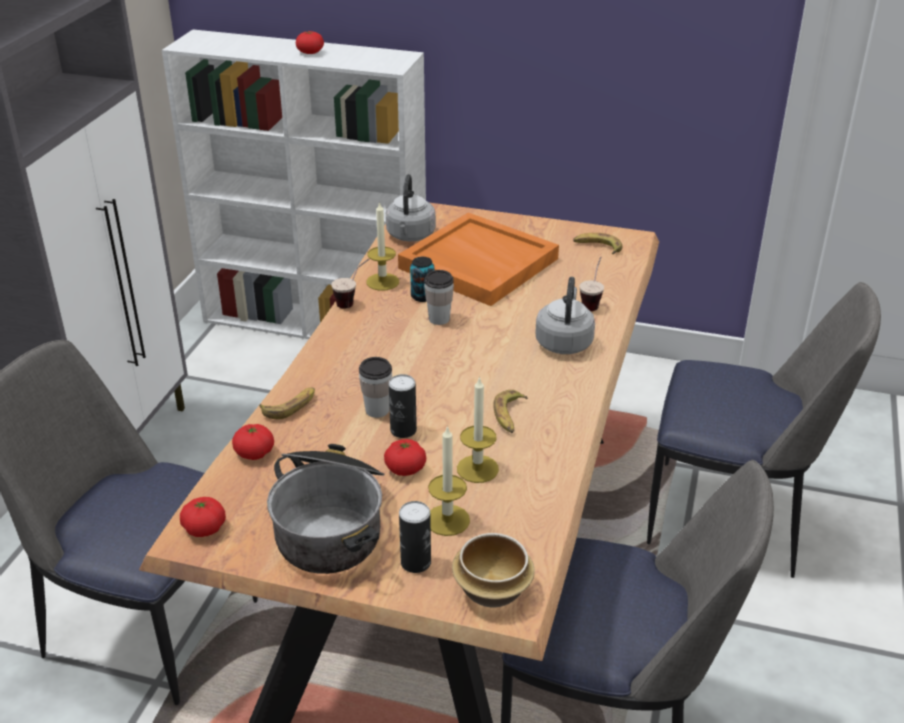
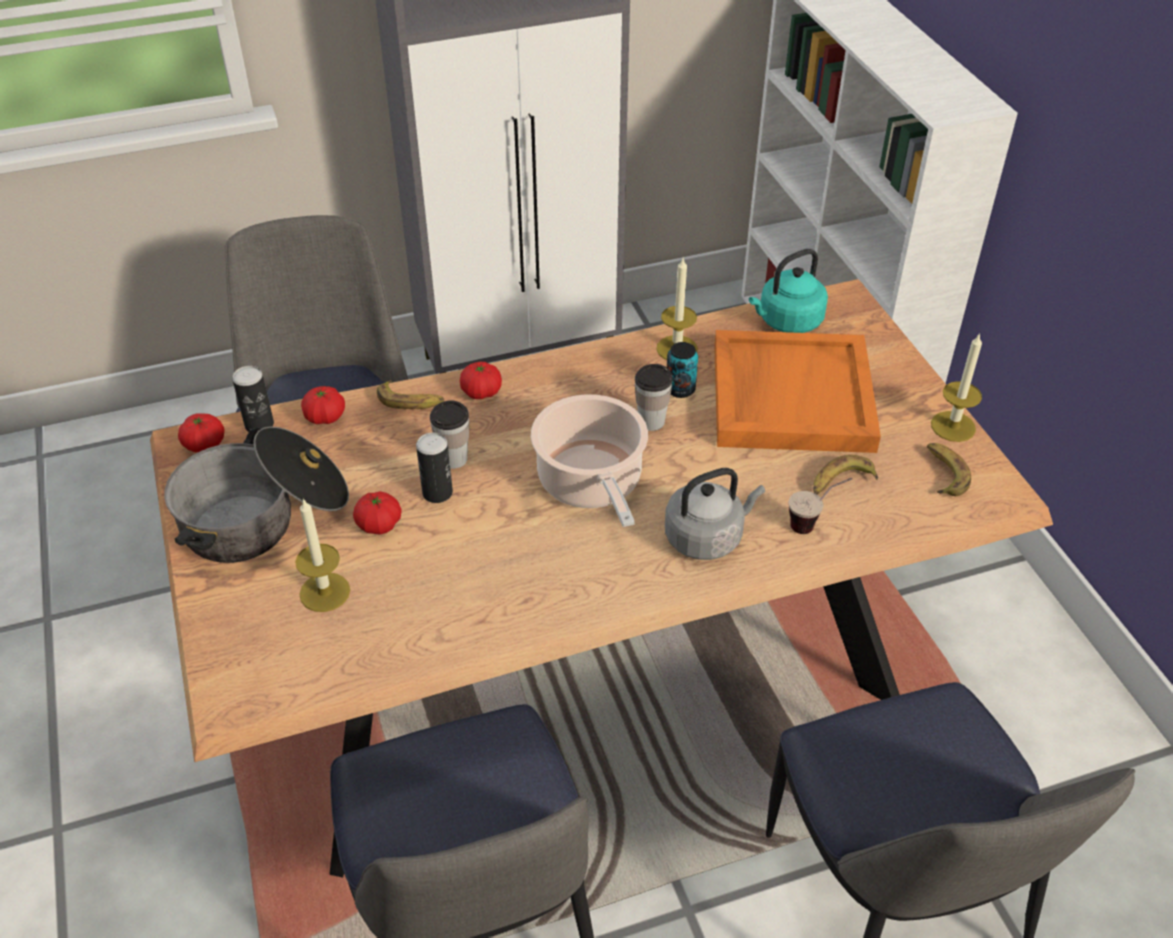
camera: 55 degrees right, 10 degrees up
tomato [296,31,324,54] -> tomato moved to [460,362,502,399]
cup [331,259,369,309] -> none
grey kettle [386,174,436,241] -> turquoise kettle [749,249,828,333]
can [399,501,431,573] -> can moved to [232,366,274,432]
bowl [452,533,535,607] -> none
candle [457,376,499,483] -> candle moved to [931,333,982,442]
banana [493,390,528,433] -> banana moved to [813,455,878,494]
none -> cooking pot [531,394,648,527]

